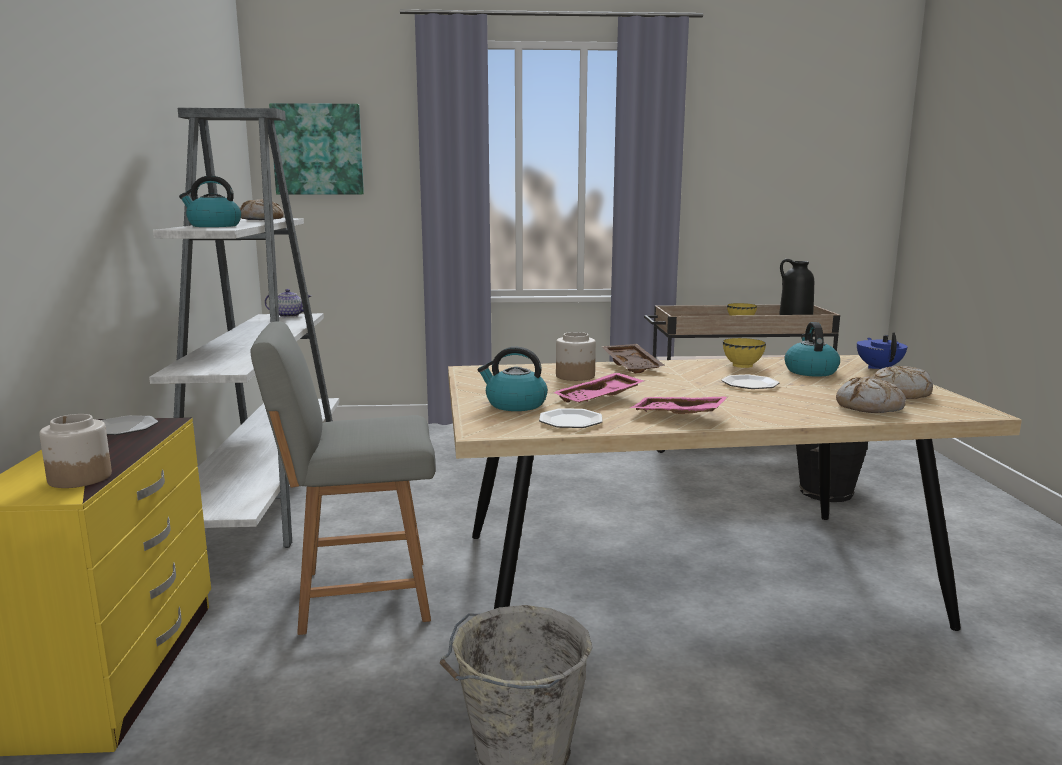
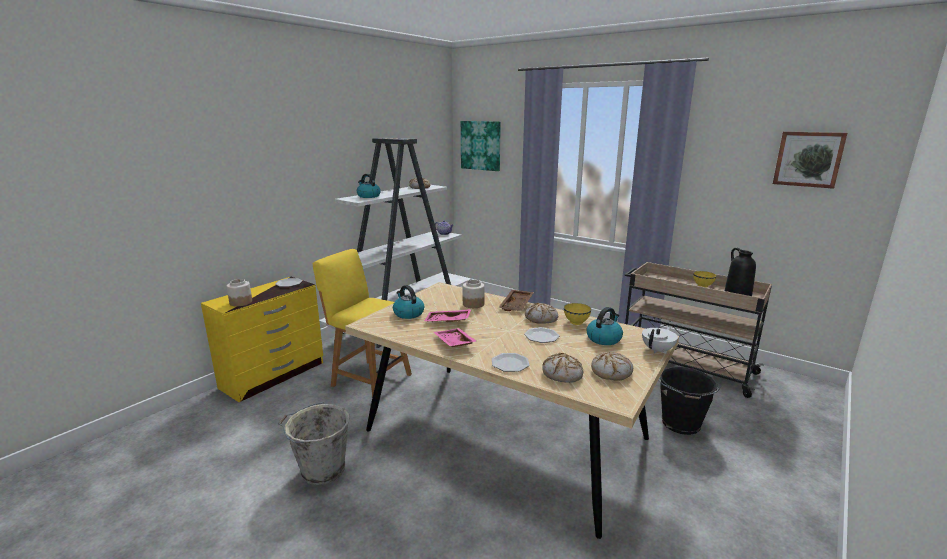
camera: 40 degrees right, 5 degrees up
grey chair [250,321,435,635] -> yellow chair [313,249,412,398]
plate [539,408,602,428] -> plate moved to [492,353,529,372]
blue teapot [857,333,908,369] -> white teapot [642,327,678,354]
none -> bread [525,303,558,324]
none -> picture [773,131,847,189]

